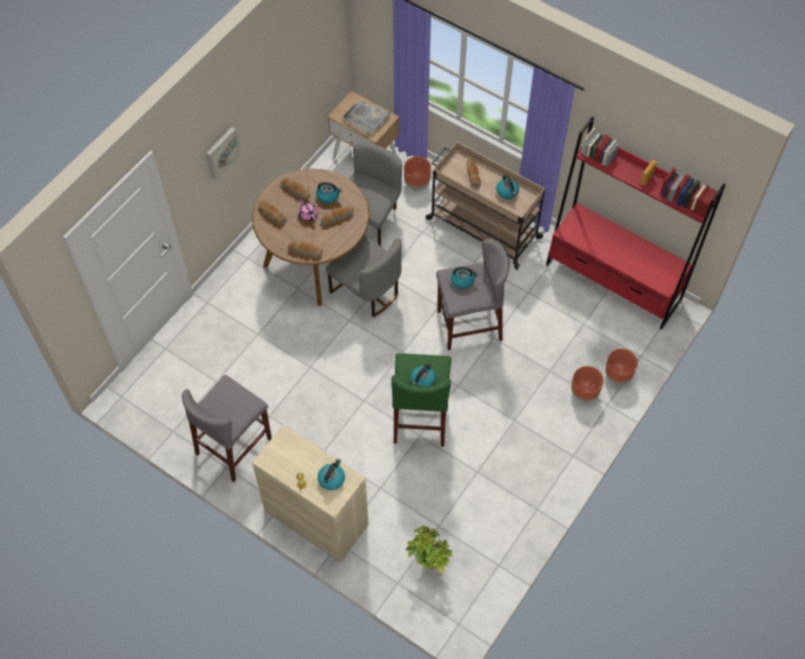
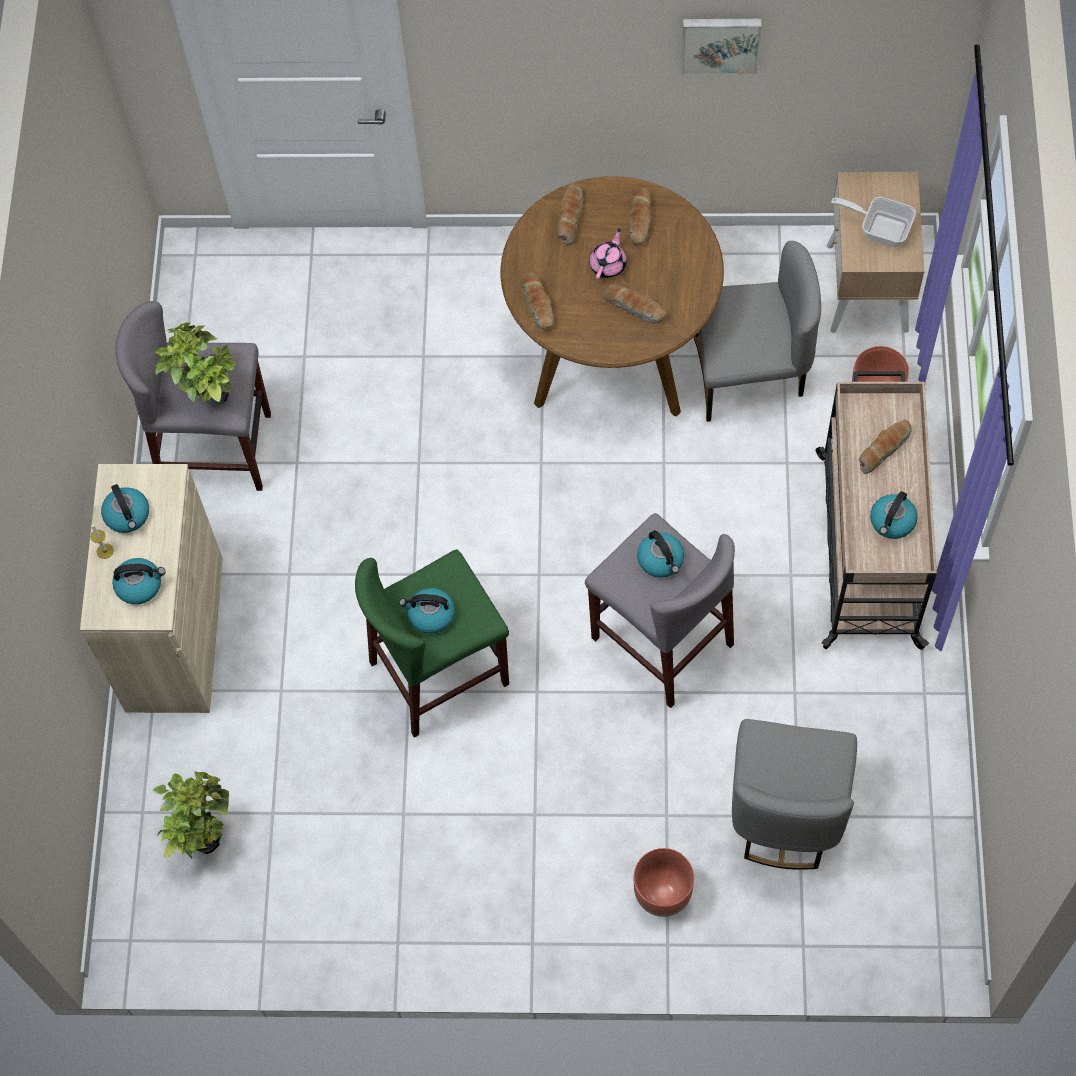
camera: 60 degrees right, 5 degrees up
picture [206,127,240,180] -> picture moved to [681,19,762,74]
kettle [316,182,342,204] -> kettle moved to [101,484,149,533]
grey chair [326,235,402,317] -> grey chair moved to [732,719,857,870]
grey tray [343,101,392,134] -> frying pan [831,197,916,248]
red bookcase [546,116,726,329] -> none
brown planter [605,349,638,385] -> none
none -> potted plant [155,322,237,406]

